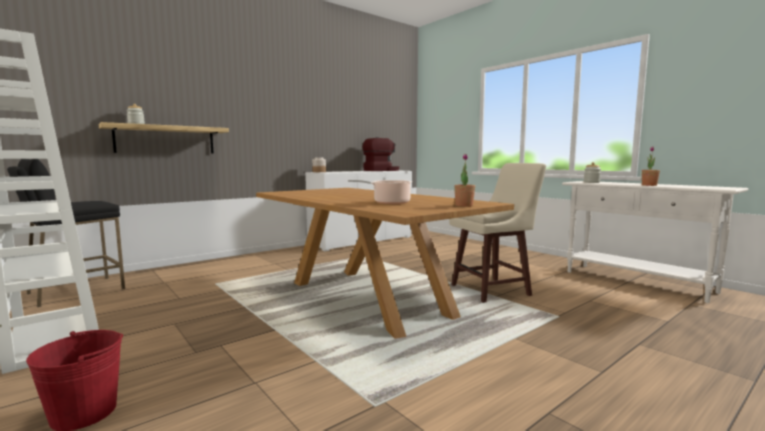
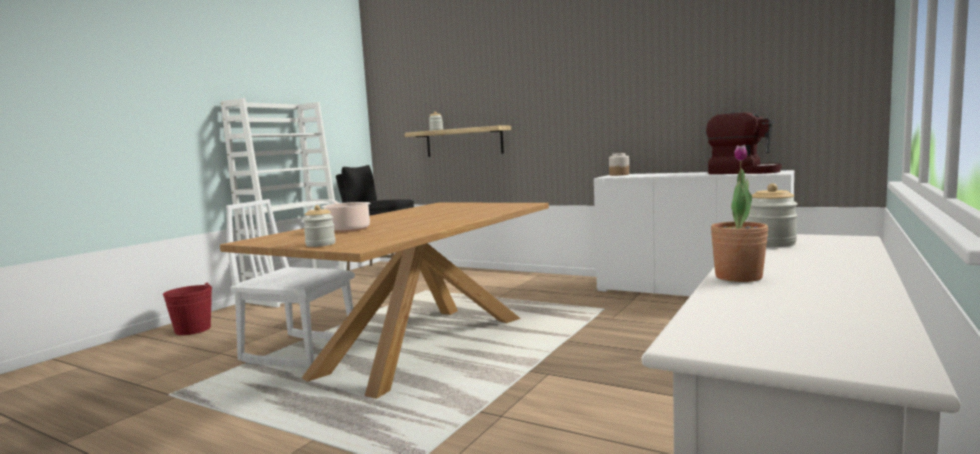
camera: 70 degrees right, 0 degrees up
beige stool [449,163,546,303] -> none
potted plant [454,154,475,207] -> jar [303,205,336,247]
none -> white chair [226,199,357,368]

